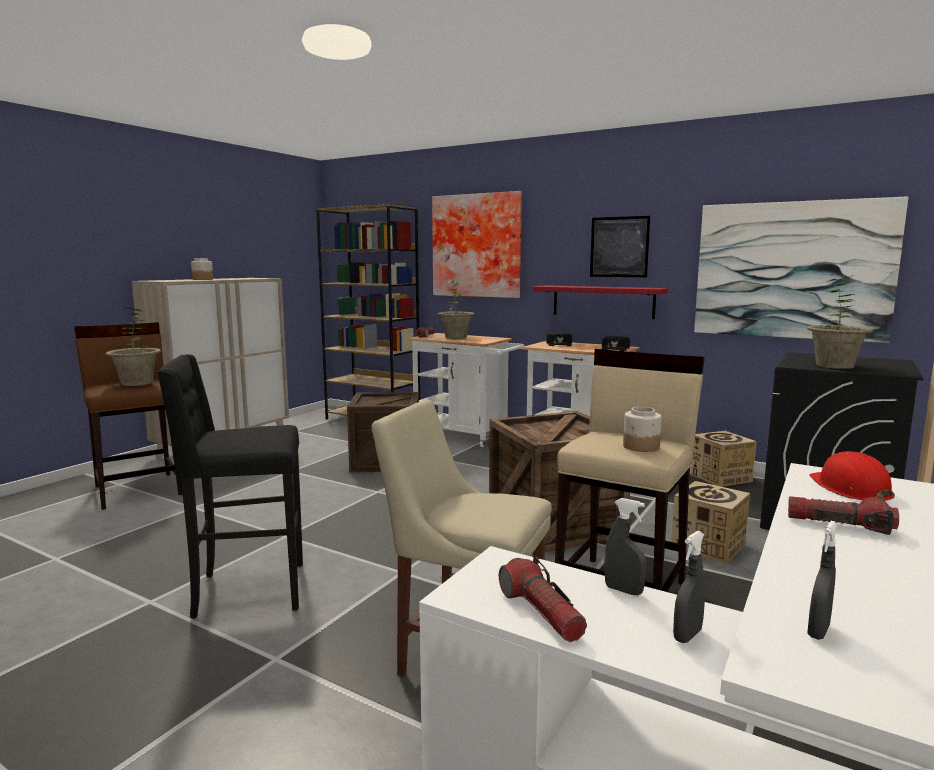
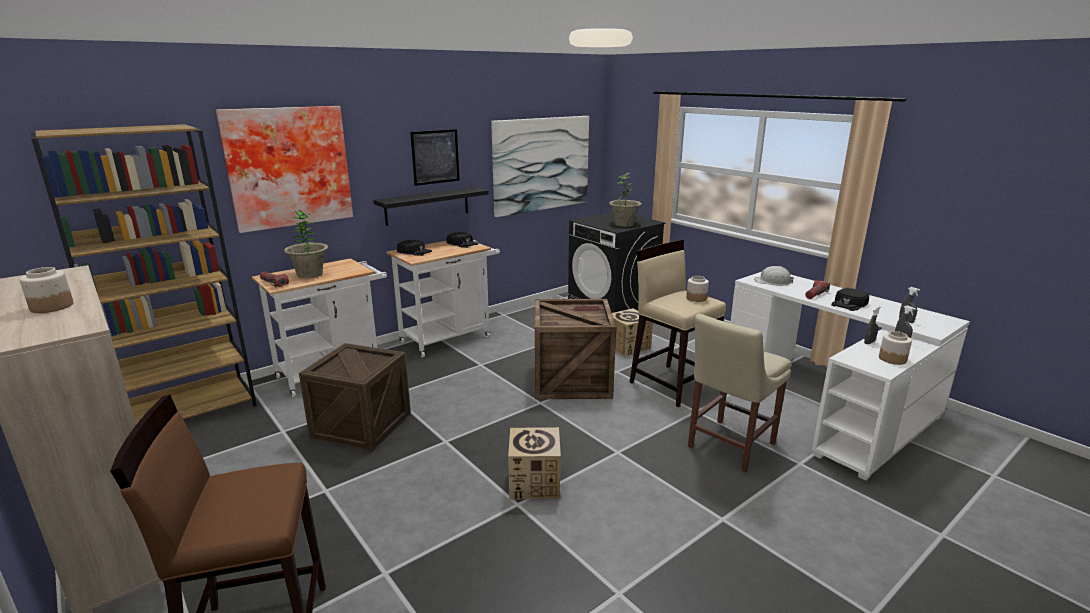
camera: 70 degrees left, 10 degrees up
potted plant [106,307,161,386] -> none
black stool [157,354,303,618] -> none
flashlight [499,557,587,642] -> jar [879,331,912,365]
red shelf [533,285,668,319] -> black shelf [373,187,488,226]
cardboard box [690,431,756,487] -> cardboard box moved to [508,427,561,500]
red hard hat [809,451,895,501] -> white hard hat [754,266,794,286]
none -> black cap [831,288,869,311]

